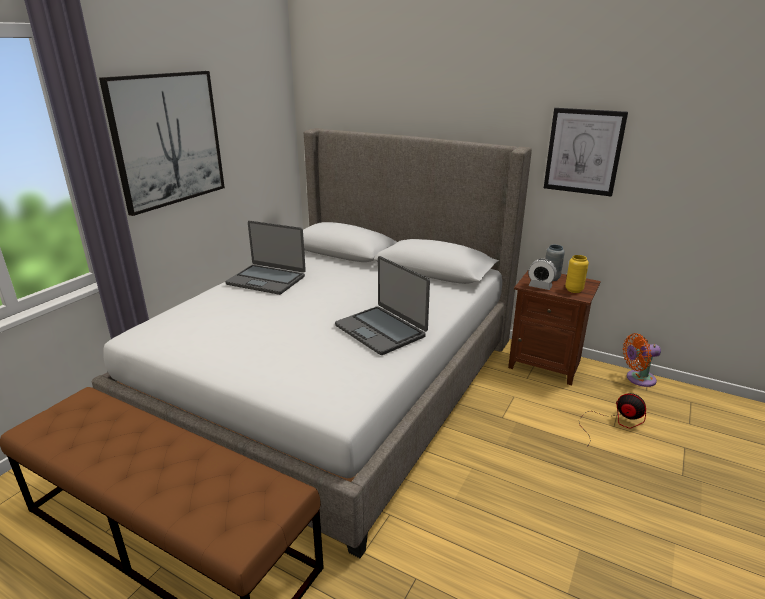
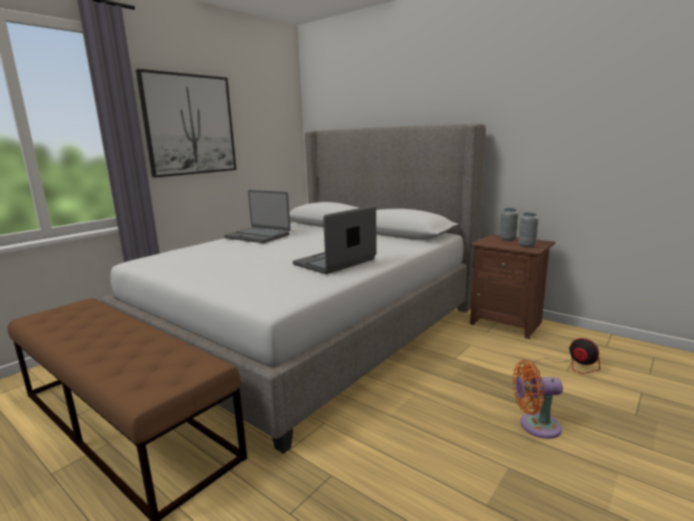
camera: 10 degrees right, 10 degrees down
laptop [335,256,430,355] -> laptop turned 75 degrees clockwise [293,205,377,274]
alarm clock [528,259,557,290] -> none
picture [544,108,628,197] -> none
yellow vase [565,255,589,293] -> grey vase [518,213,538,248]
orange fan [623,333,661,387] -> orange fan moved to [513,360,563,439]

